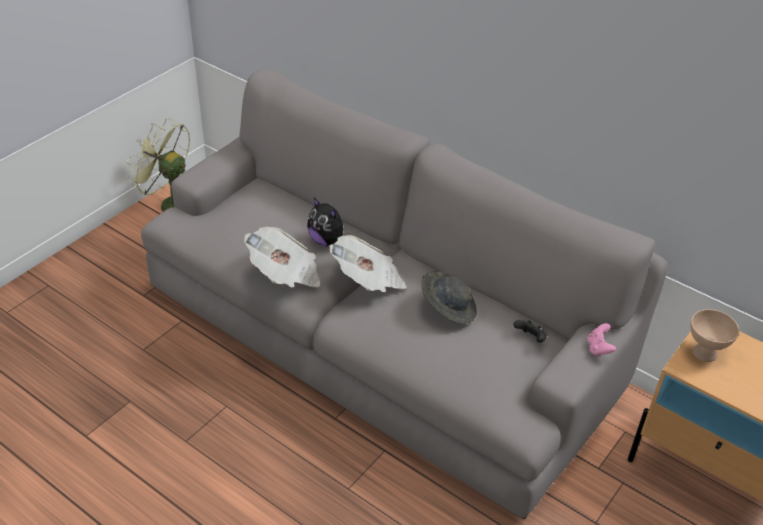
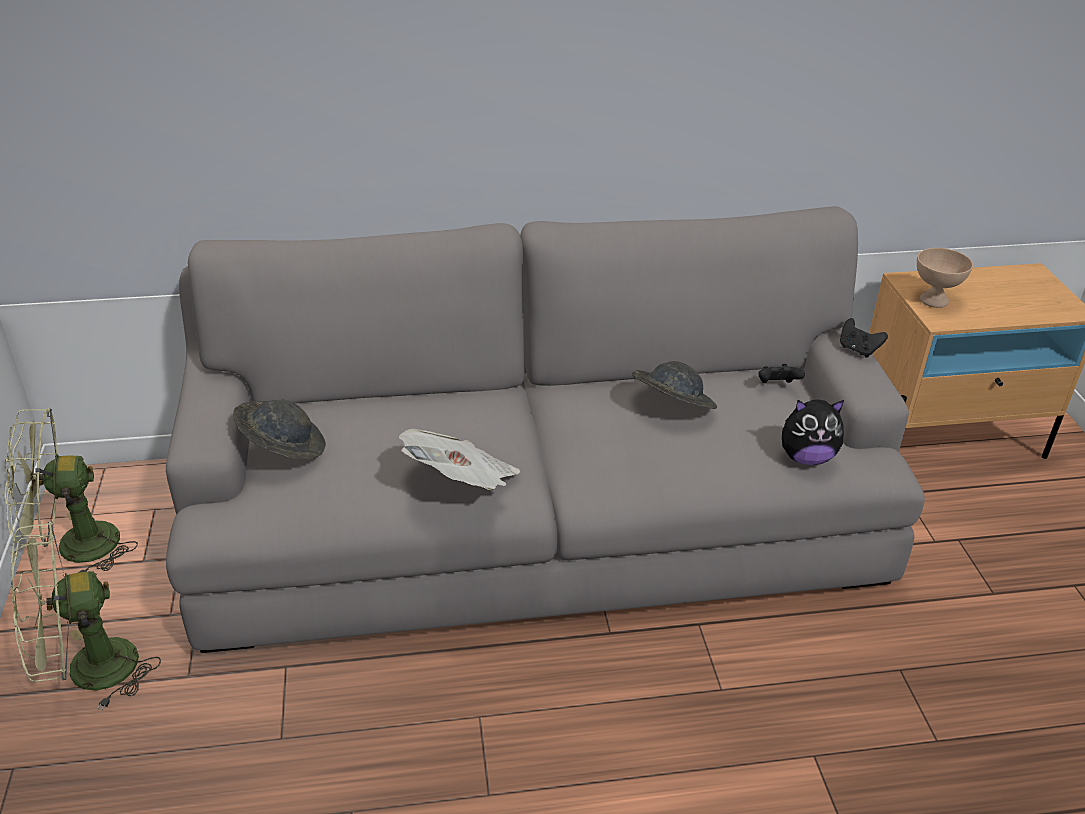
camera: 45 degrees left, 5 degrees down
plush toy [307,198,350,247] -> plush toy moved to [782,399,844,465]
newspaper [329,235,407,292] -> none
pink game controller [587,323,616,357] -> black game controller [840,318,888,358]
none -> green fan [11,522,161,711]
none -> grey hat [233,400,326,460]

